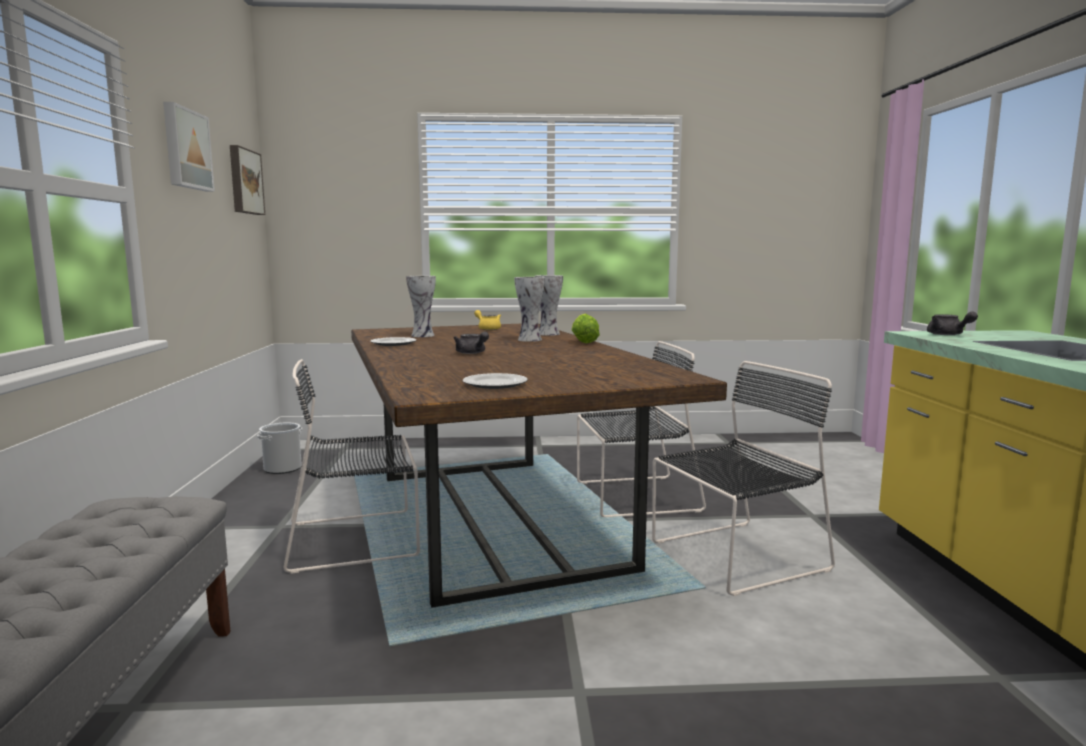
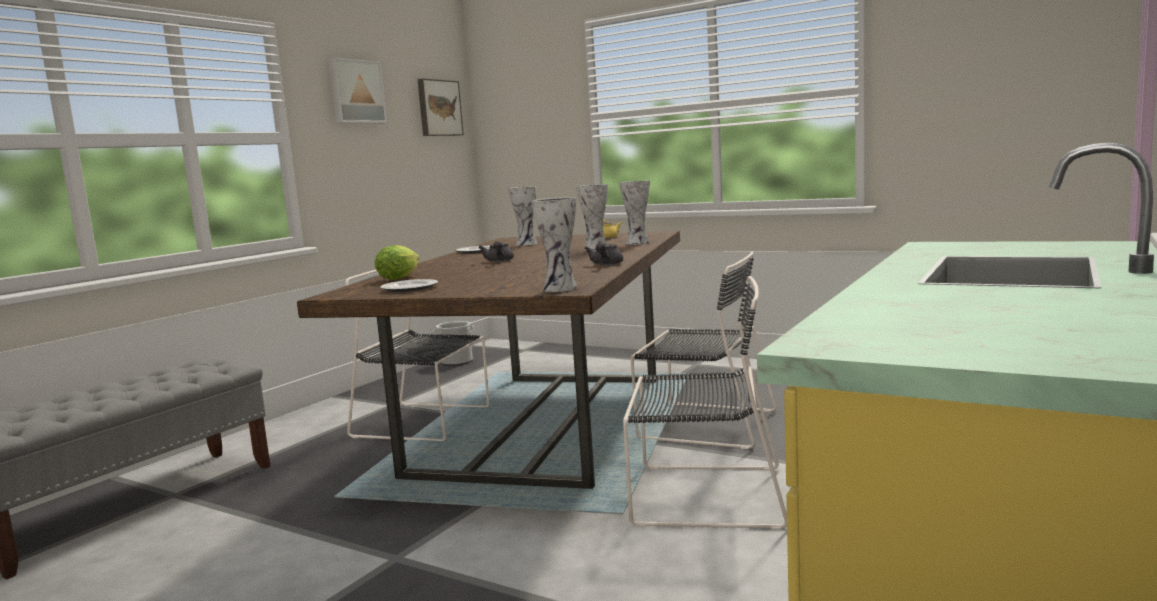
camera: 35 degrees right, 0 degrees up
lettuce [572,314,600,343] -> lettuce moved to [375,245,420,280]
grey teapot [927,311,978,335] -> grey teapot moved to [584,243,623,265]
none -> vase [532,197,578,292]

